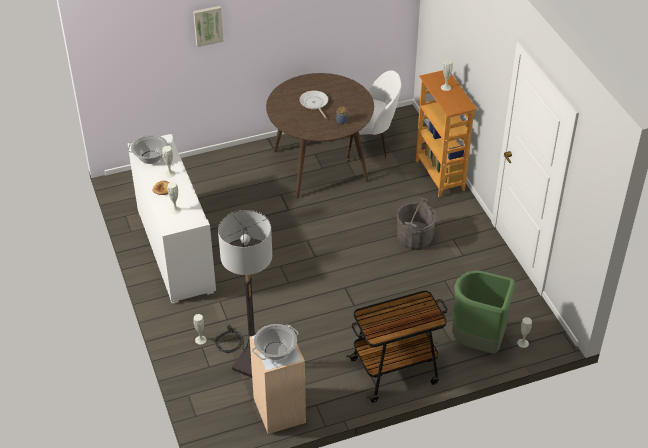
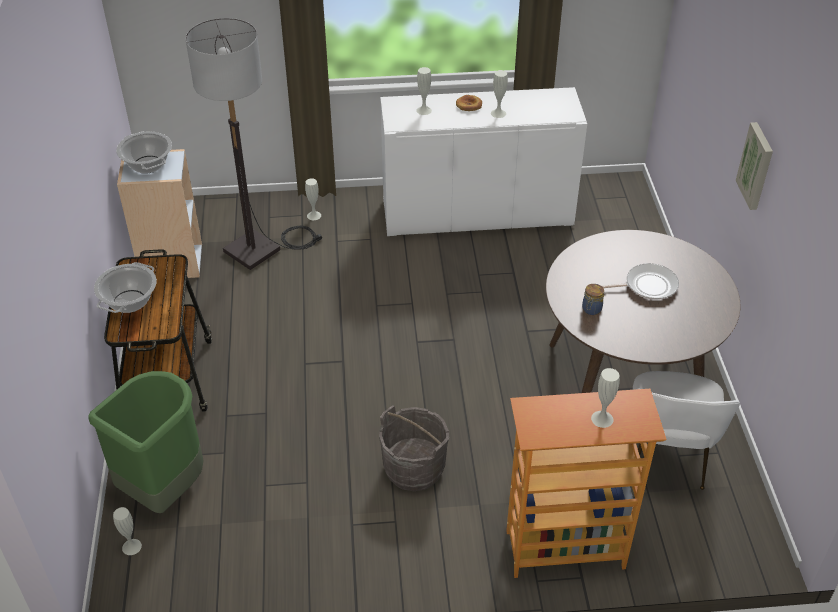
camera: 105 degrees right, 0 degrees up
cooking pot [127,135,172,164] -> cooking pot moved to [94,262,157,313]
picture [193,6,224,47] -> picture moved to [736,122,773,210]

